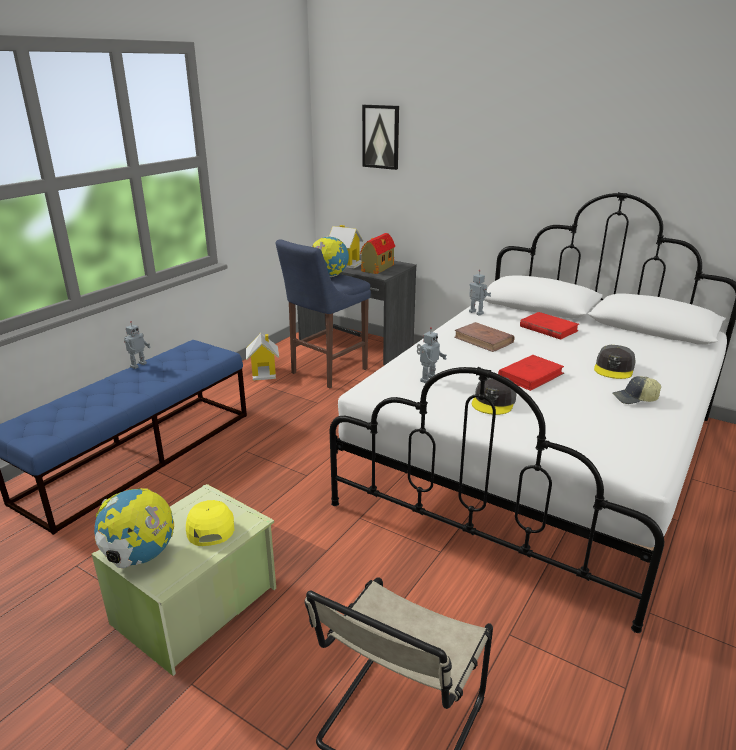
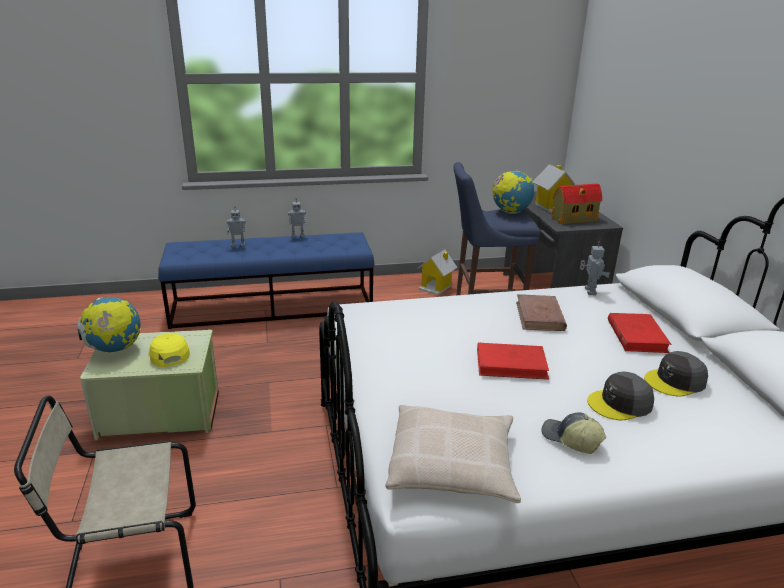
camera: 45 degrees right, 0 degrees up
yellow cap [186,500,234,546] -> yellow cap turned 60 degrees counterclockwise [148,333,190,367]
picture [362,105,399,170] -> none
toy robot [417,327,447,383] -> toy robot moved to [227,206,246,247]
grey cap [472,377,517,415] -> grey cap moved to [644,351,708,397]
none -> beige pillow [386,405,521,503]

